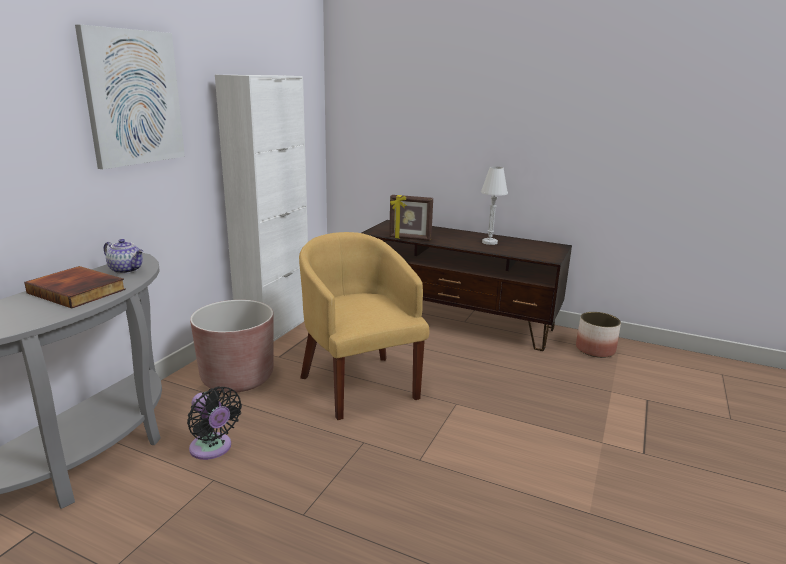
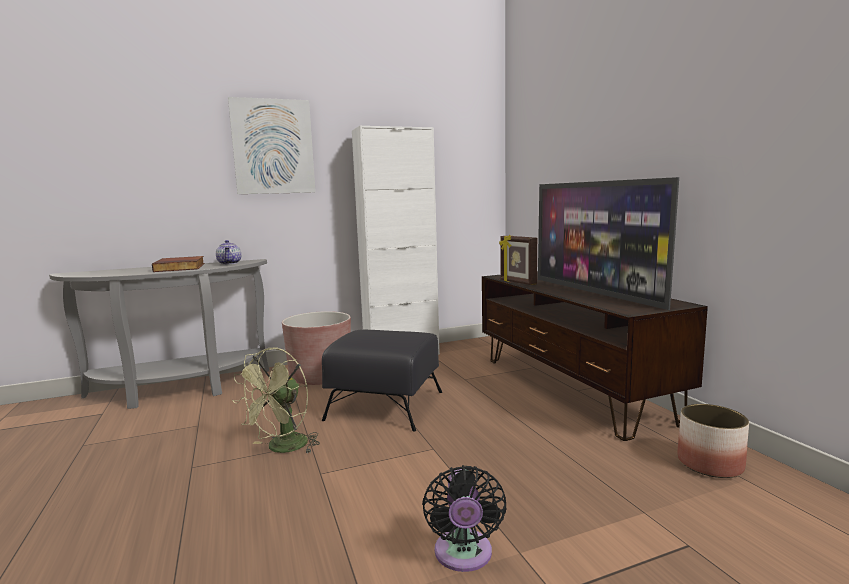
camera: 45 degrees right, 10 degrees down
black fan [187,386,242,460] -> black fan moved to [422,465,507,572]
yellow armchair [299,232,429,420] -> black ottoman [322,330,442,431]
white table lamp [481,166,508,245] -> television [538,177,679,310]
none -> green fan [232,347,320,454]

